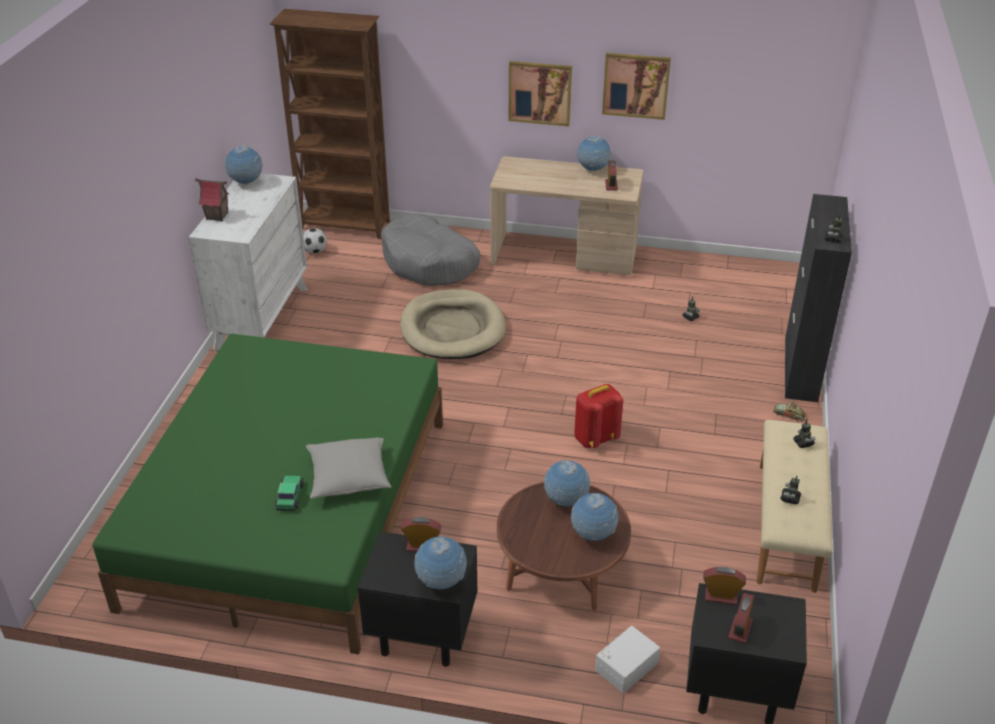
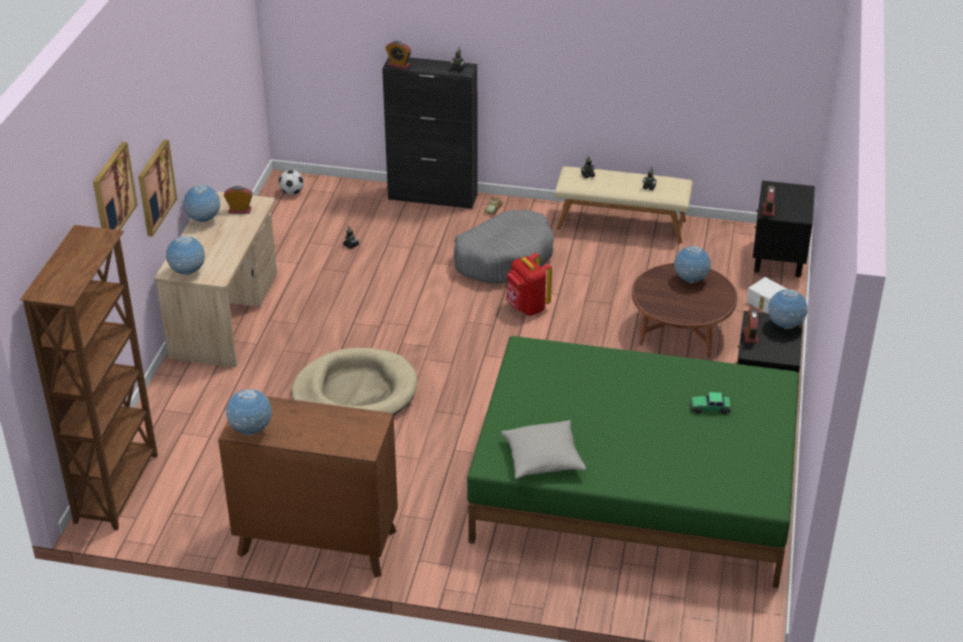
camera: 90 degrees left, 0 degrees up
white dresser [189,173,308,351] -> brown dresser [218,396,398,578]
toy house [195,179,230,221] -> none
football [303,228,327,253] -> football moved to [279,170,304,195]
grey pillow [306,437,391,499] -> grey pillow moved to [501,420,586,479]
grey dog bed [381,214,480,286] -> grey dog bed moved to [454,209,554,284]
globe [544,460,590,506] -> globe moved to [166,236,205,275]
picture [602,53,671,120] -> picture moved to [93,142,138,230]
alarm clock [728,593,754,644] -> alarm clock moved to [385,41,412,70]

